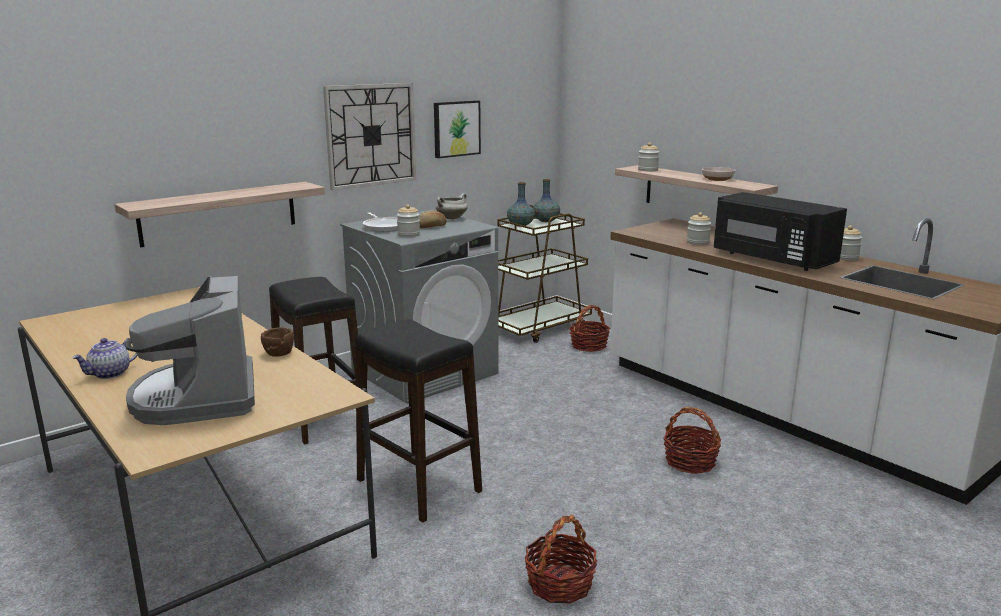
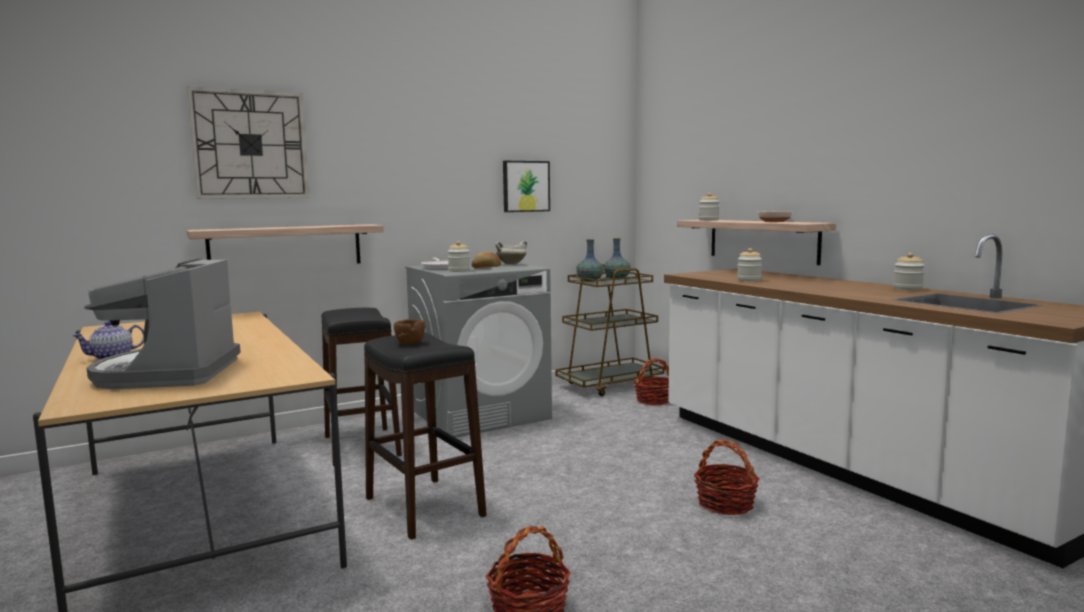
camera: 10 degrees right, 10 degrees down
brown bowl [261,327,294,357] -> brown bowl moved to [394,319,425,344]
wall clock [323,83,416,191] -> wall clock moved to [187,86,309,199]
black microwave [714,192,847,271] -> none

